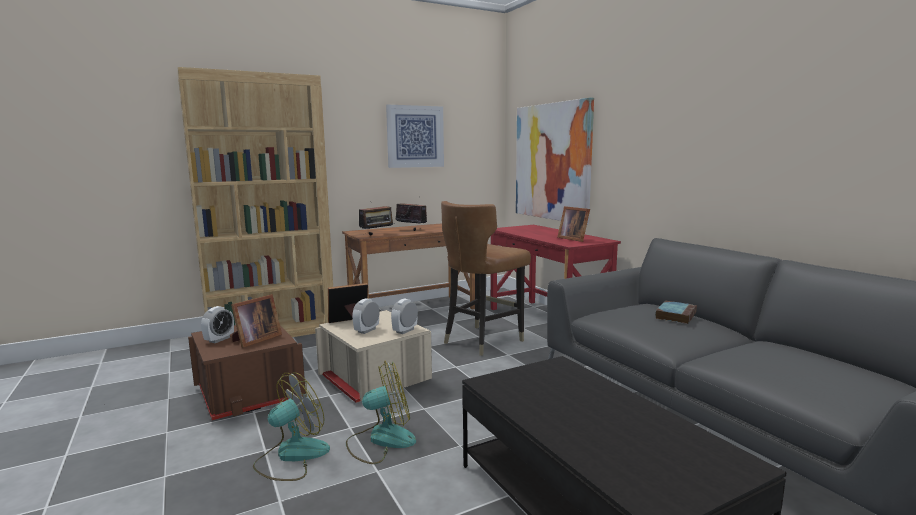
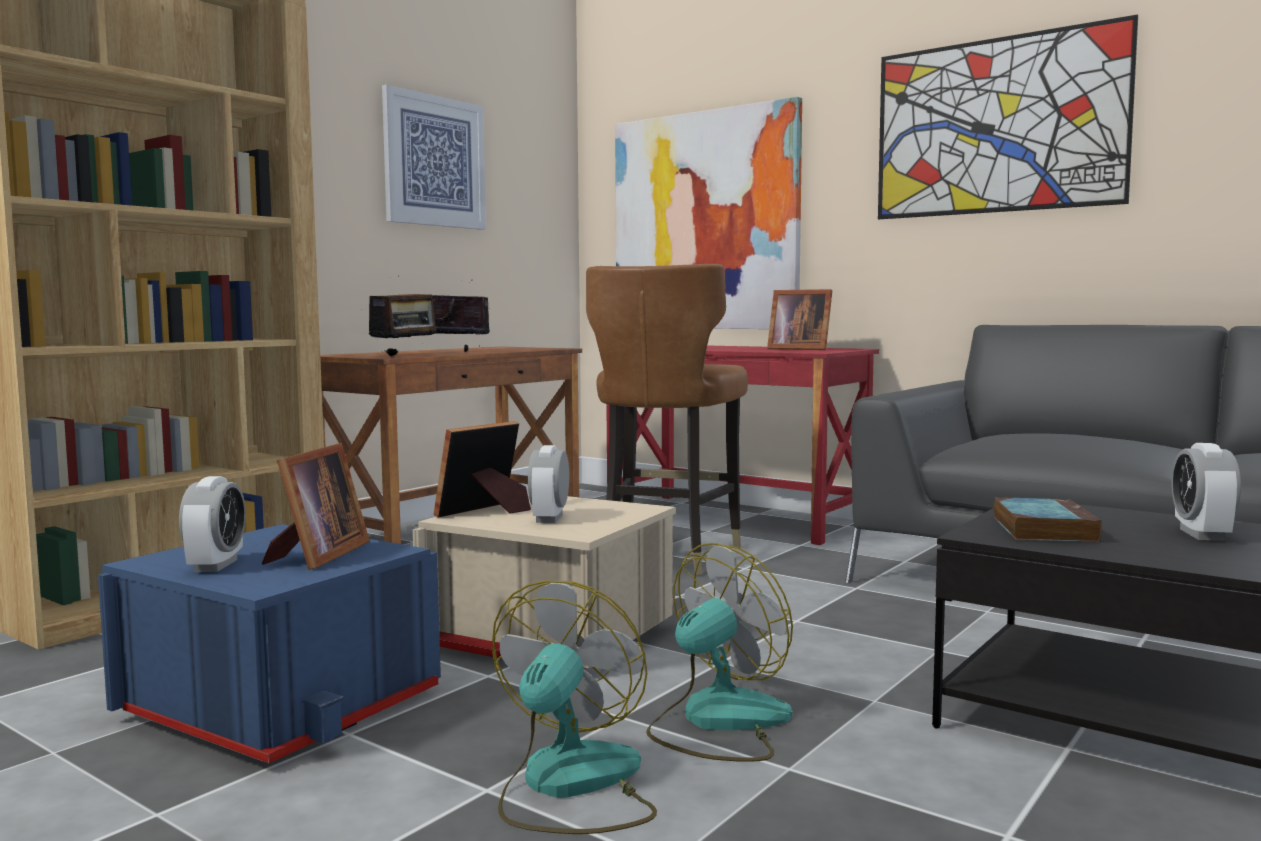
camera: 25 degrees left, 5 degrees down
brown storage box [188,325,306,420] -> blue storage box [98,524,441,763]
alarm clock [391,298,418,334] -> alarm clock moved to [1171,443,1241,541]
book [655,300,697,324] -> book moved to [993,497,1102,542]
none -> picture [878,15,1138,219]

